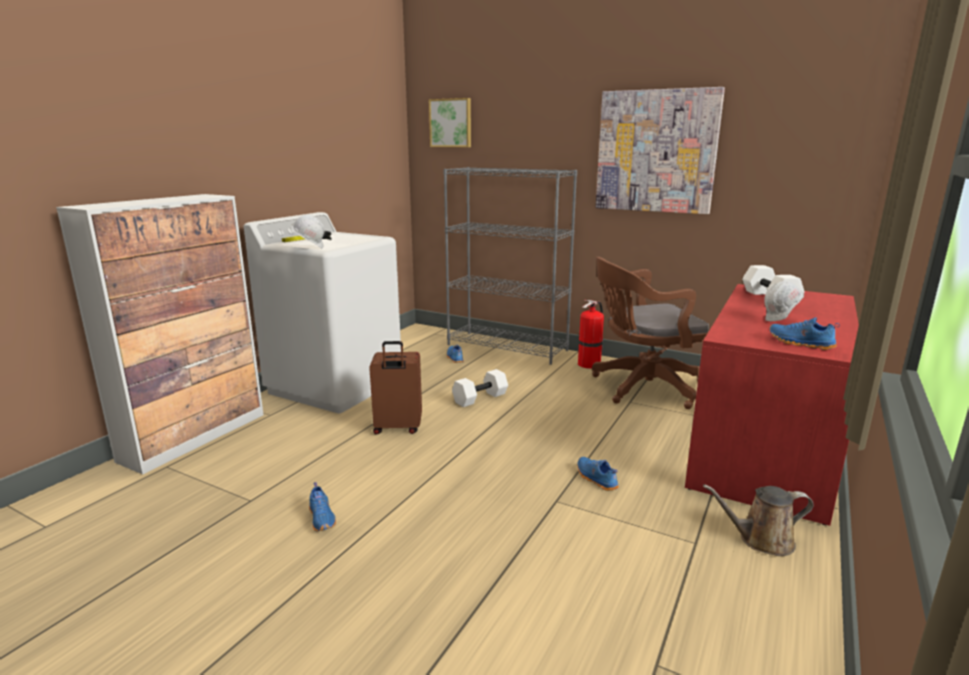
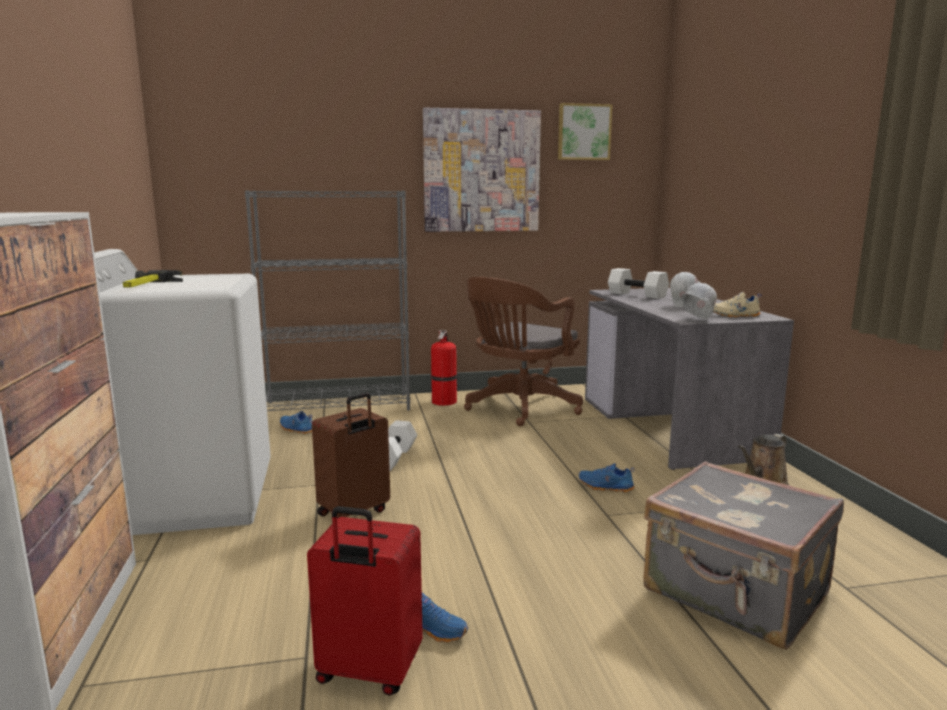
camera: 40 degrees left, 5 degrees down
white hard hat [291,215,325,249] -> white hard hat moved to [682,283,717,320]
picture [429,98,471,147] -> picture moved to [558,103,612,160]
red desk [685,284,859,526] -> grey desk [585,288,794,470]
blue shoe [770,317,840,350] -> beige shoe [713,292,761,318]
none -> red suitcase [307,506,423,696]
none -> grey suitcase [643,461,844,650]

